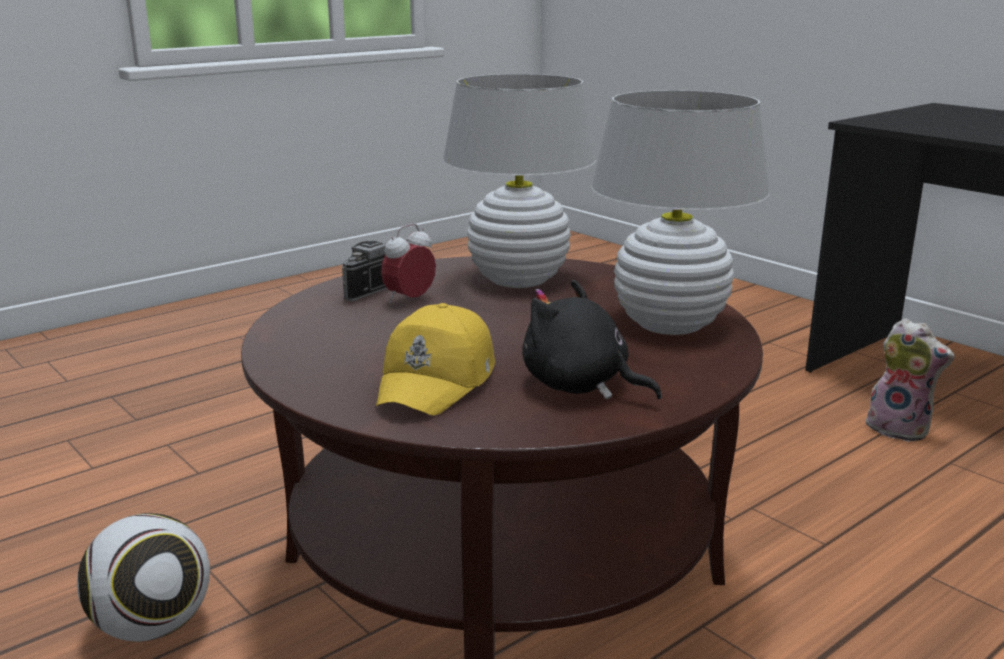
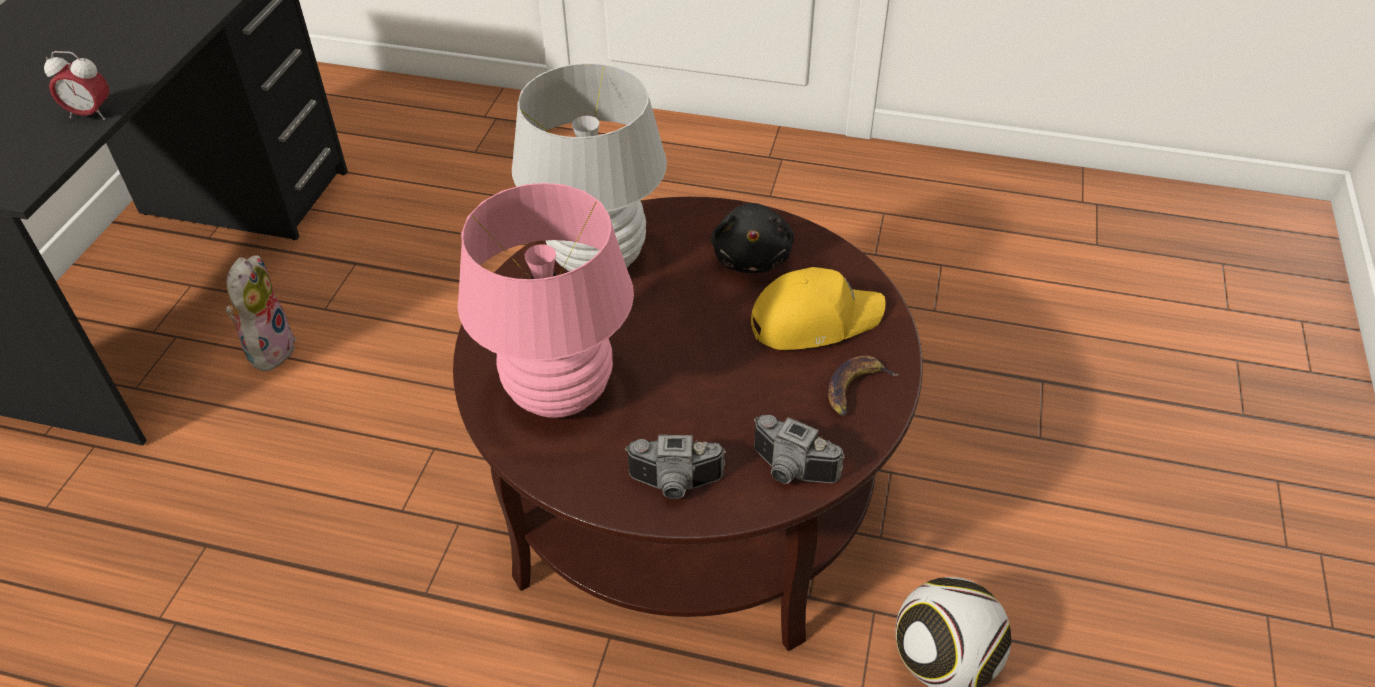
camera: 125 degrees left, 25 degrees up
alarm clock [381,224,436,303] -> alarm clock moved to [44,51,110,120]
white table lamp [443,74,596,288] -> pink table lamp [458,183,634,418]
none -> camera [754,415,845,484]
none -> banana [828,356,899,416]

